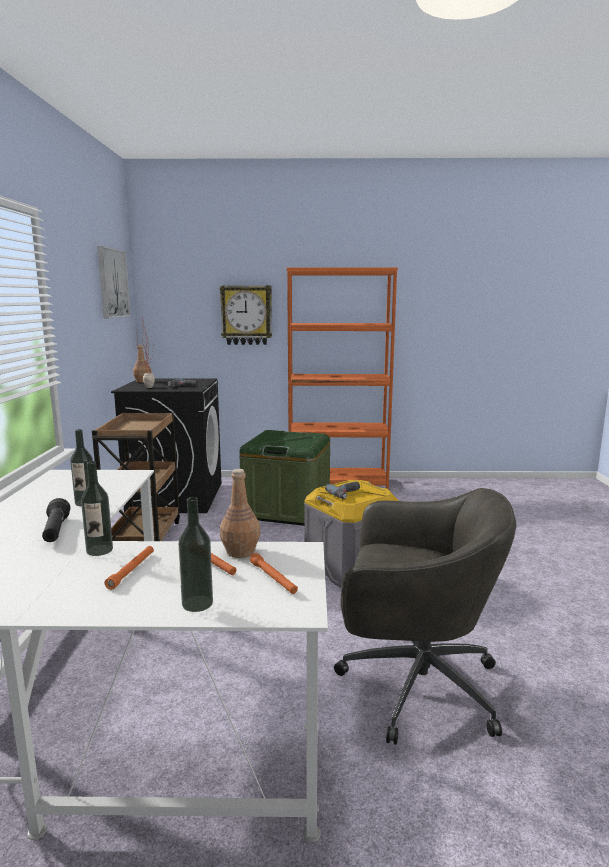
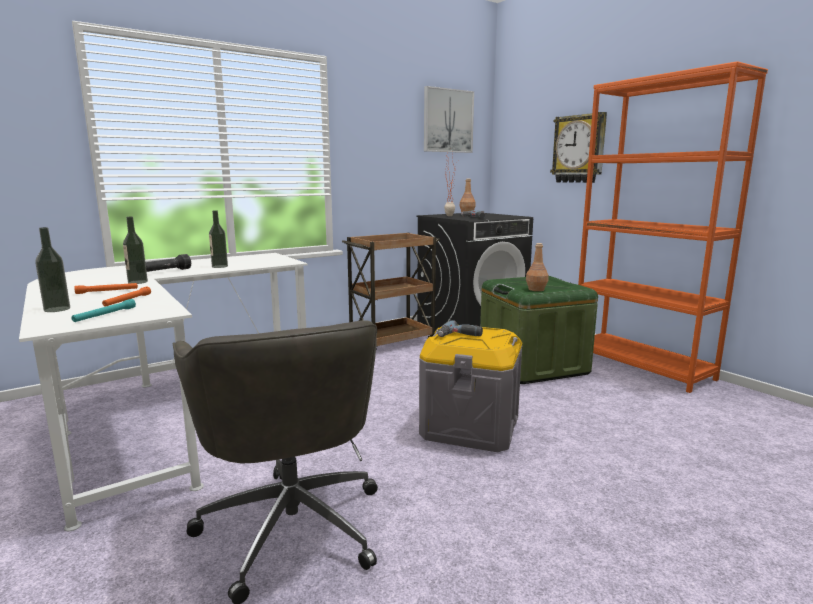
camera: 55 degrees right, 0 degrees up
brown bottle [220,469,261,558] -> brown bottle moved to [526,243,548,291]
orange flashlight [250,553,298,594] -> turquoise flashlight [72,299,136,322]

